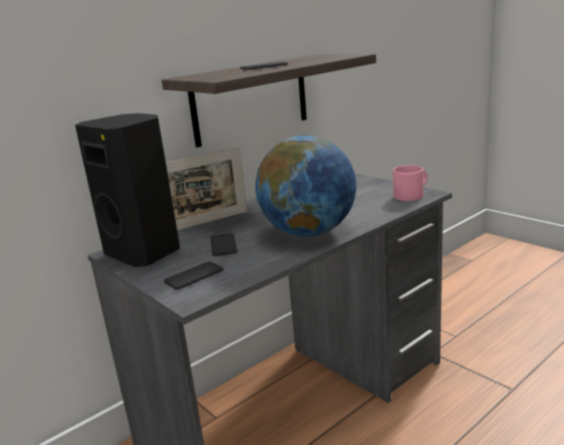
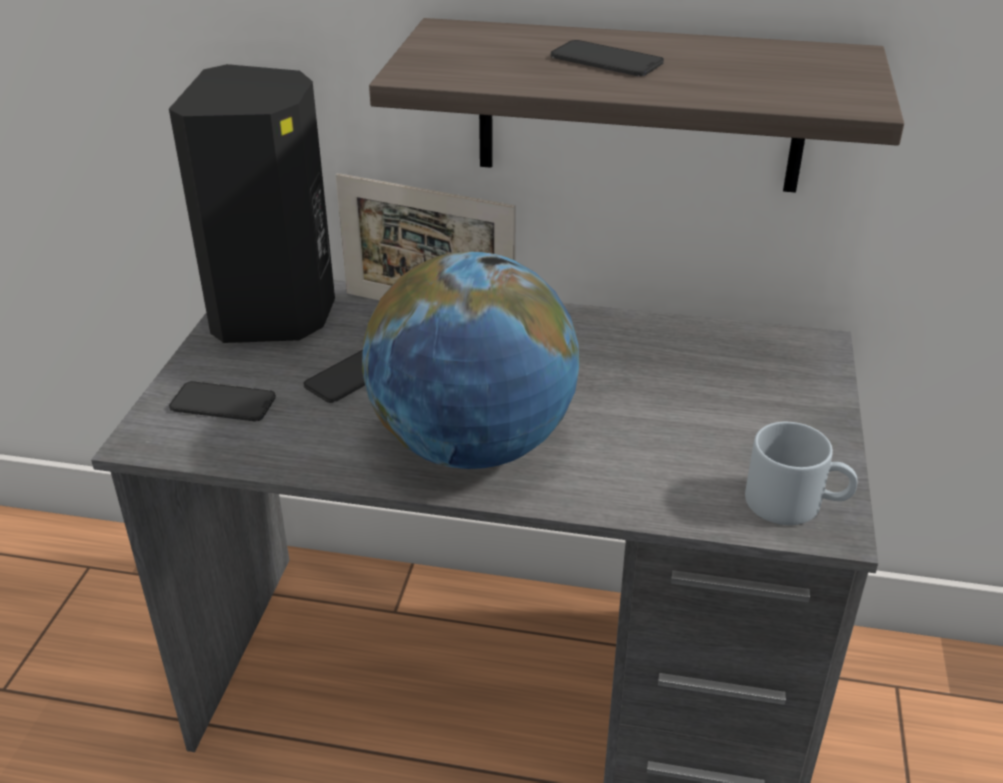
camera: 50 degrees right, 15 degrees up
pink mug [393,165,427,201] -> grey mug [745,422,857,525]

